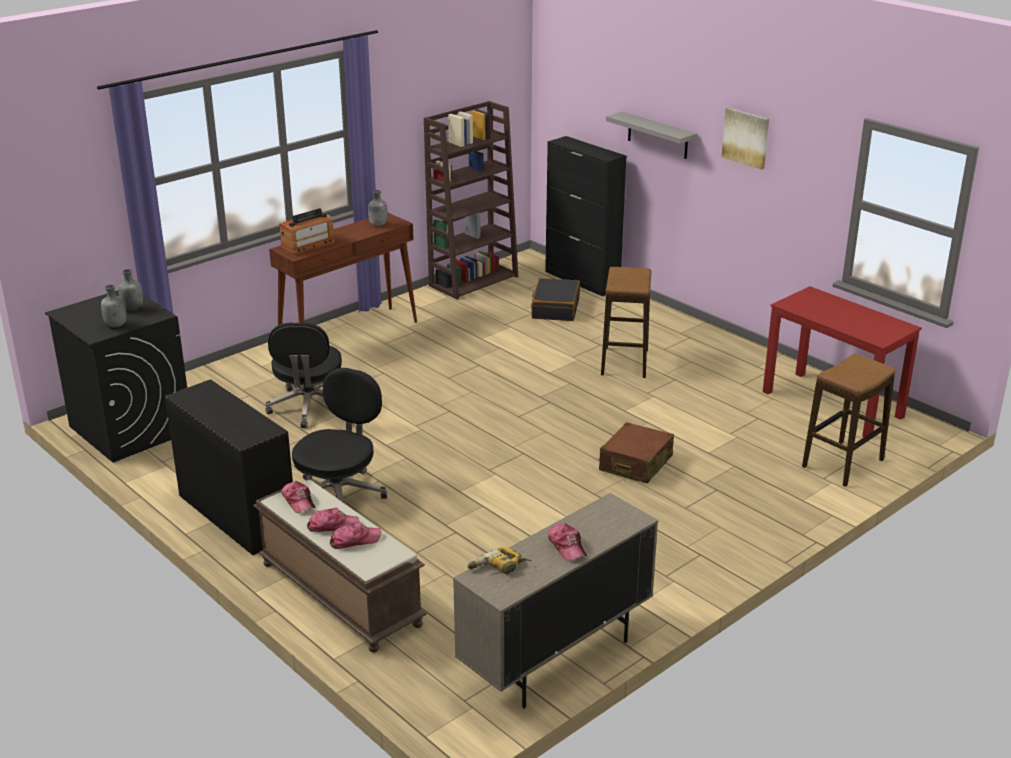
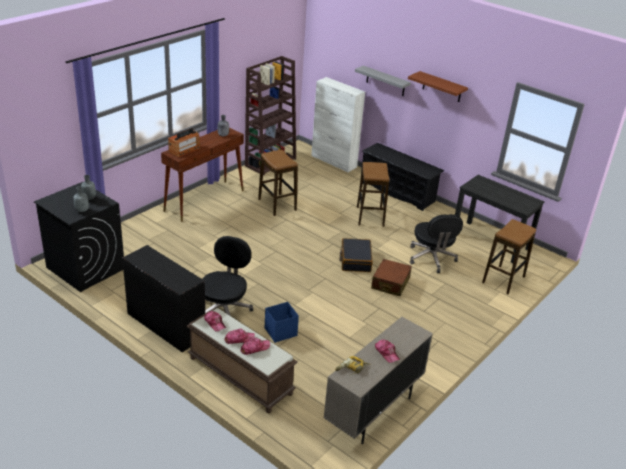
camera: 10 degrees left, 5 degrees up
black office chair [265,323,342,428] -> black office chair moved to [410,214,463,273]
black suitcase [531,278,580,321] -> black suitcase moved to [340,238,373,272]
black cabinet [545,136,626,296] -> white cabinet [311,77,365,172]
picture [721,107,769,170] -> brown shelf [408,71,468,102]
red desk [763,286,922,437] -> black desk [455,175,545,263]
none -> stool [258,150,298,216]
none -> blue storage box [265,302,299,343]
none -> black shoe rack [361,143,444,211]

